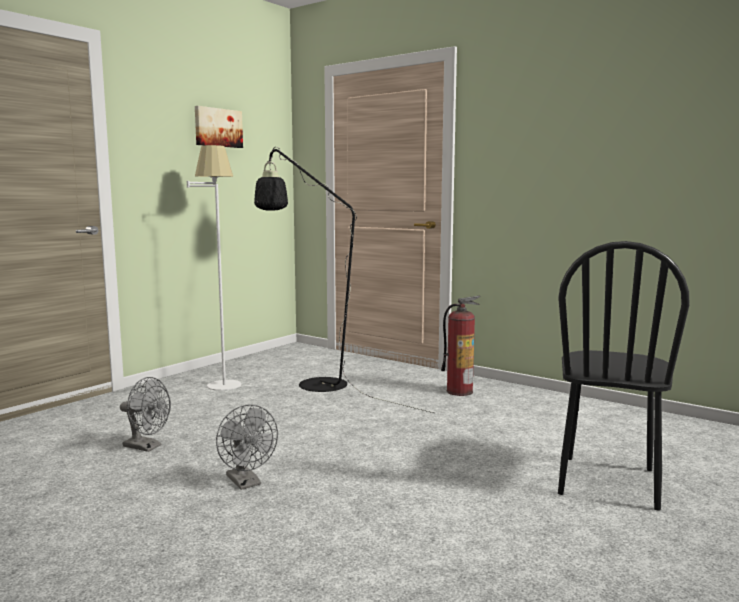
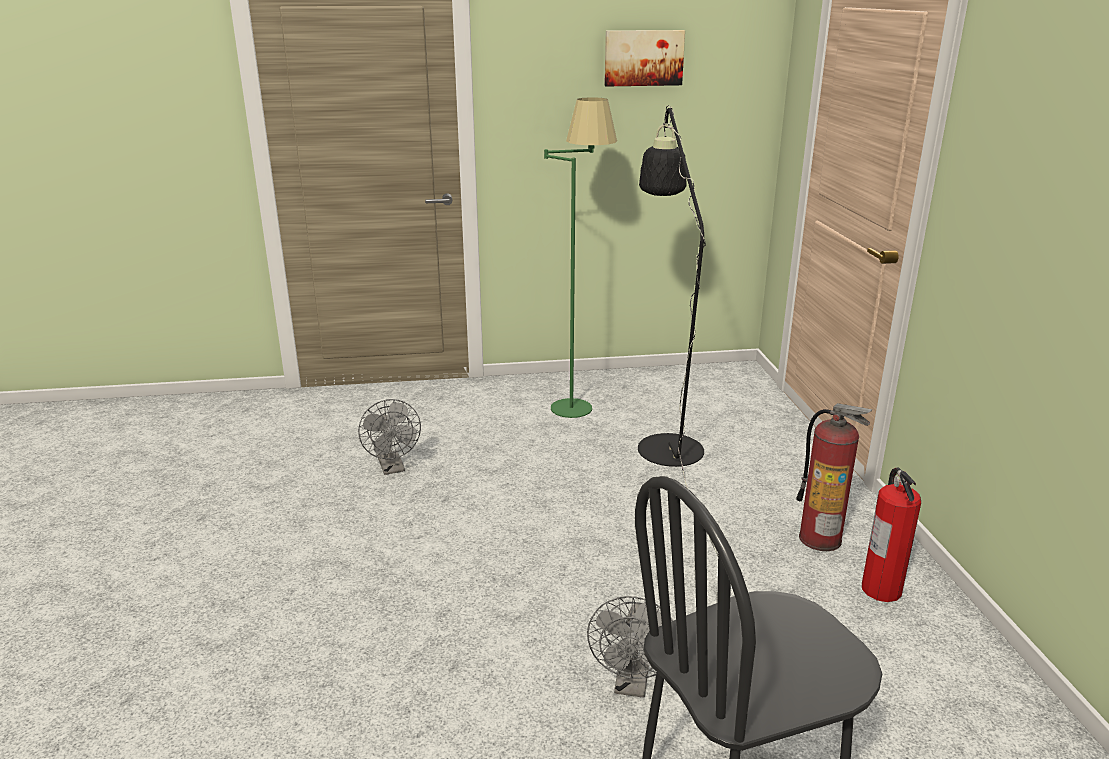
camera: 45 degrees right, 15 degrees up
white floor lamp [187,145,242,391] -> green floor lamp [544,97,617,418]
grey fan [216,404,278,490] -> grey fan moved to [587,596,673,698]
none -> fire extinguisher [862,467,921,602]

